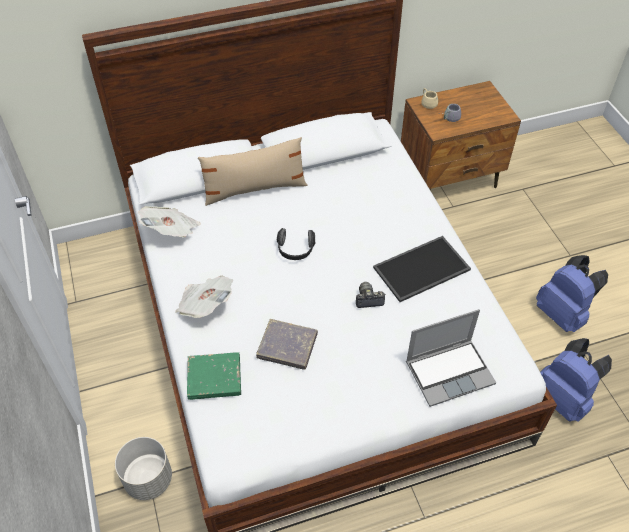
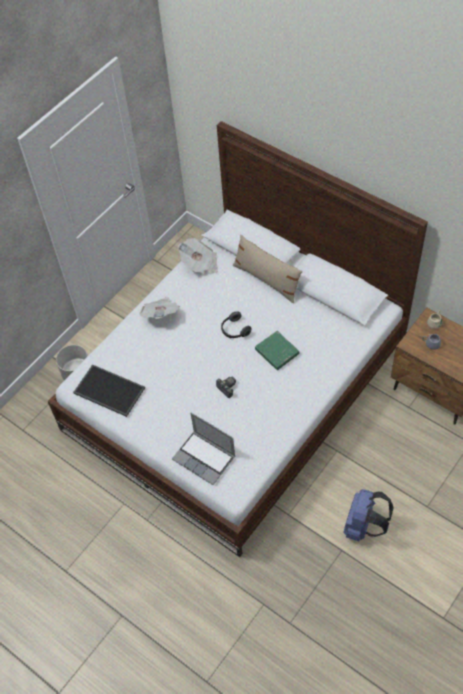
camera: 60 degrees right, 5 degrees up
green book [187,352,241,400] -> green book moved to [255,331,299,370]
grey book [256,319,318,370] -> none
tray [373,236,471,302] -> tray moved to [73,364,145,417]
blue backpack [540,338,612,422] -> none

